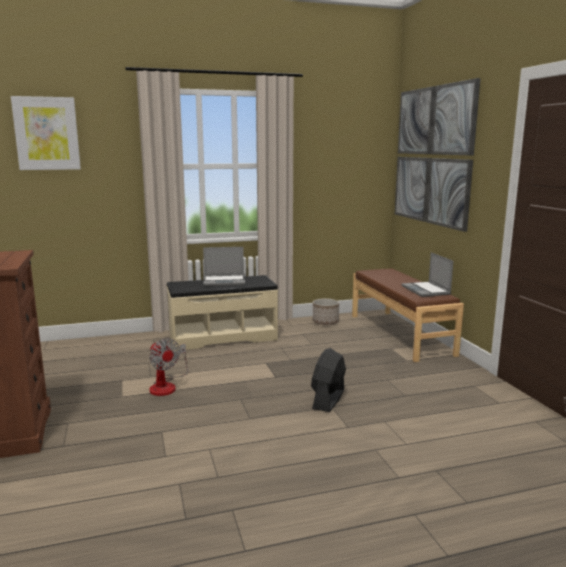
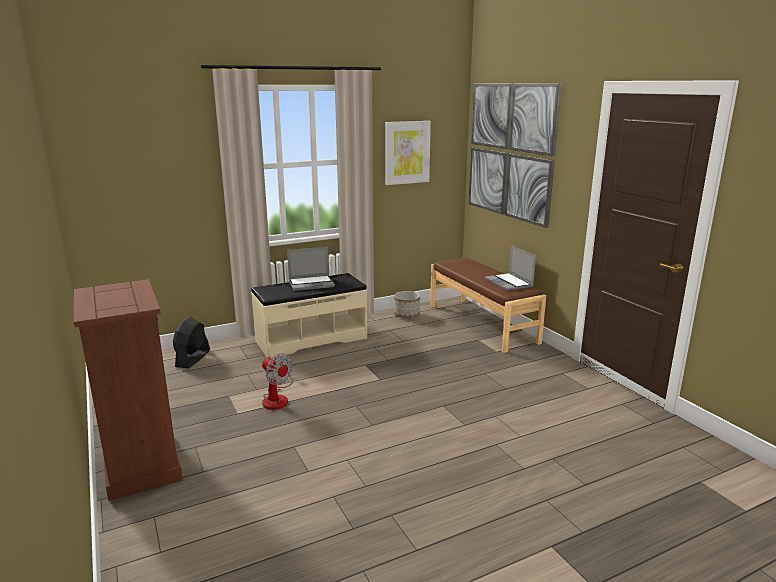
camera: 10 degrees left, 5 degrees up
picture [11,96,81,170] -> picture moved to [385,121,431,185]
black fan [311,348,346,412] -> black fan moved to [173,317,210,368]

